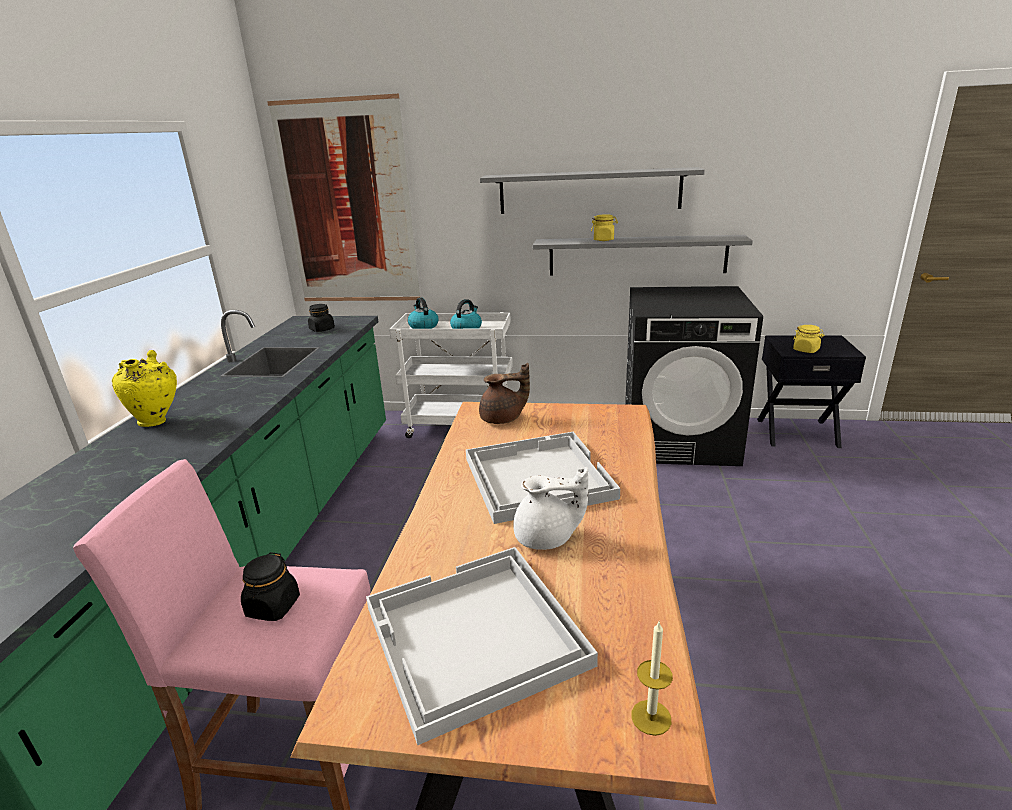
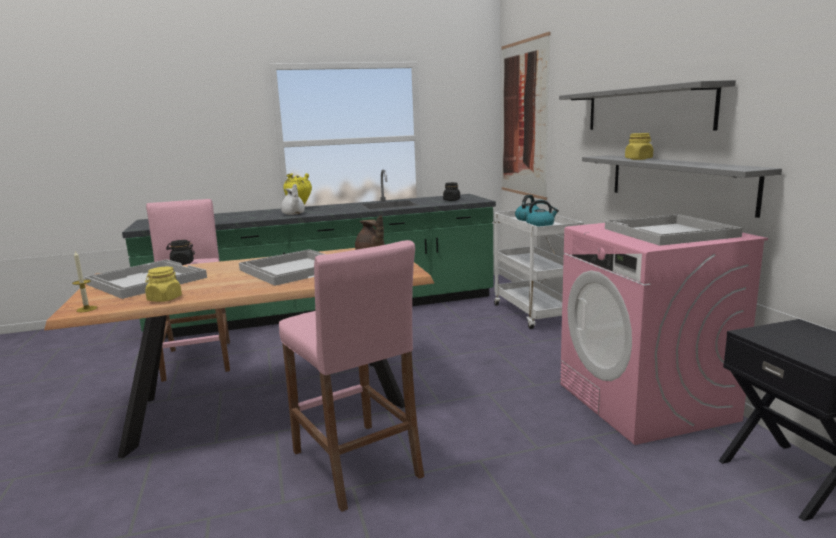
camera: 65 degrees right, 10 degrees down
white teapot [513,467,588,550] -> white teapot moved to [281,184,305,215]
black washing machine [625,286,763,466] -> pink washing machine [560,223,768,445]
yellow jar [793,325,825,353] -> yellow jar moved to [145,267,182,302]
none -> pink stool [279,240,424,512]
none -> white tray [605,214,743,246]

